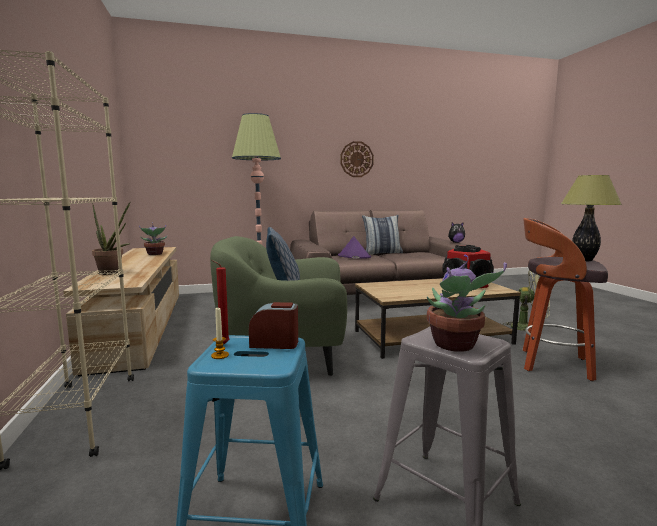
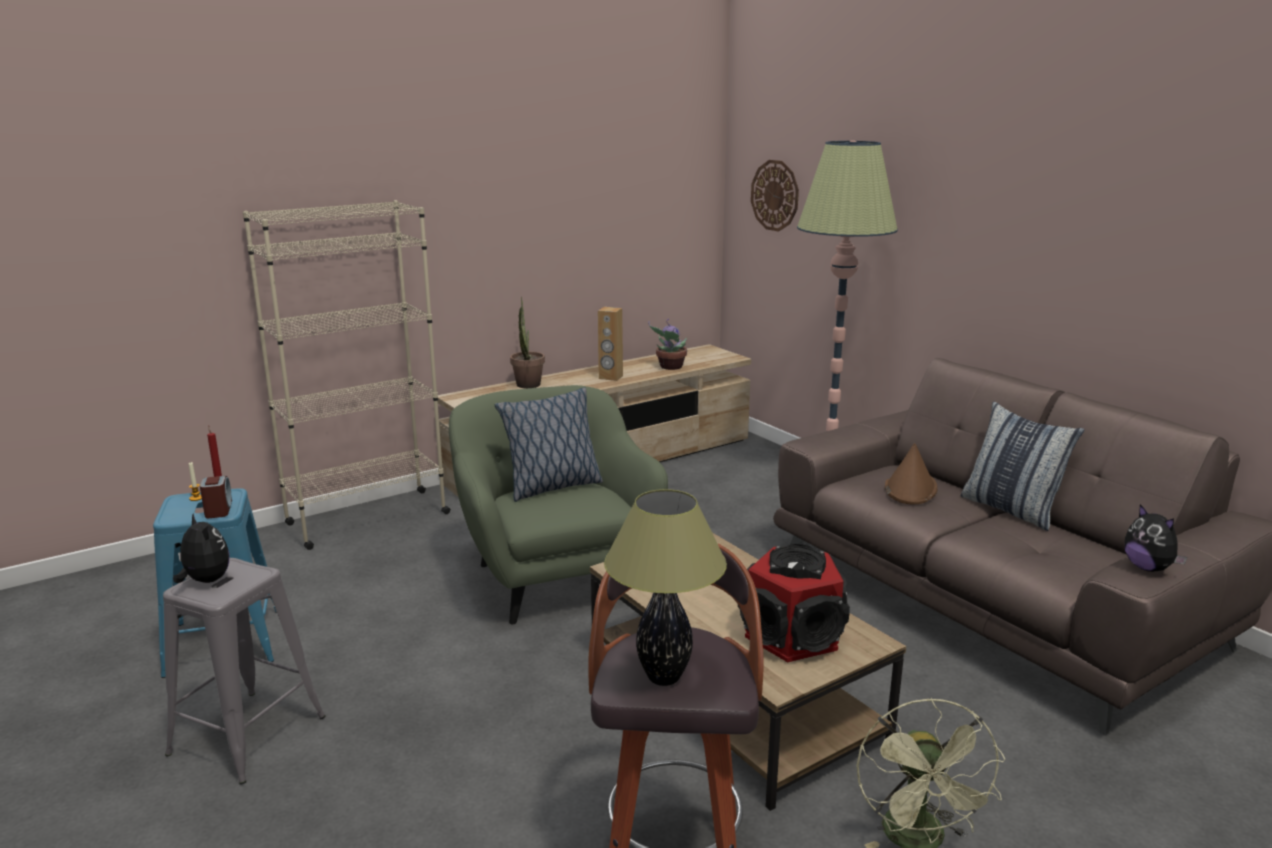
camera: 70 degrees right, 10 degrees up
purple hat [338,236,371,259] -> brown hat [885,443,937,505]
wall clock [340,141,374,177] -> wall clock moved to [751,160,799,231]
potted plant [427,255,507,352] -> plush toy [173,513,230,583]
none -> brown speaker [598,307,623,381]

